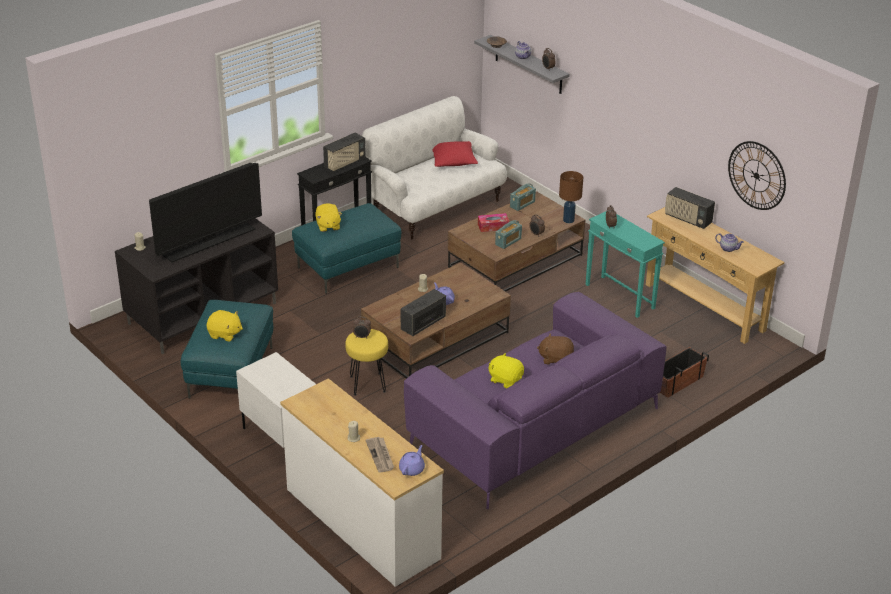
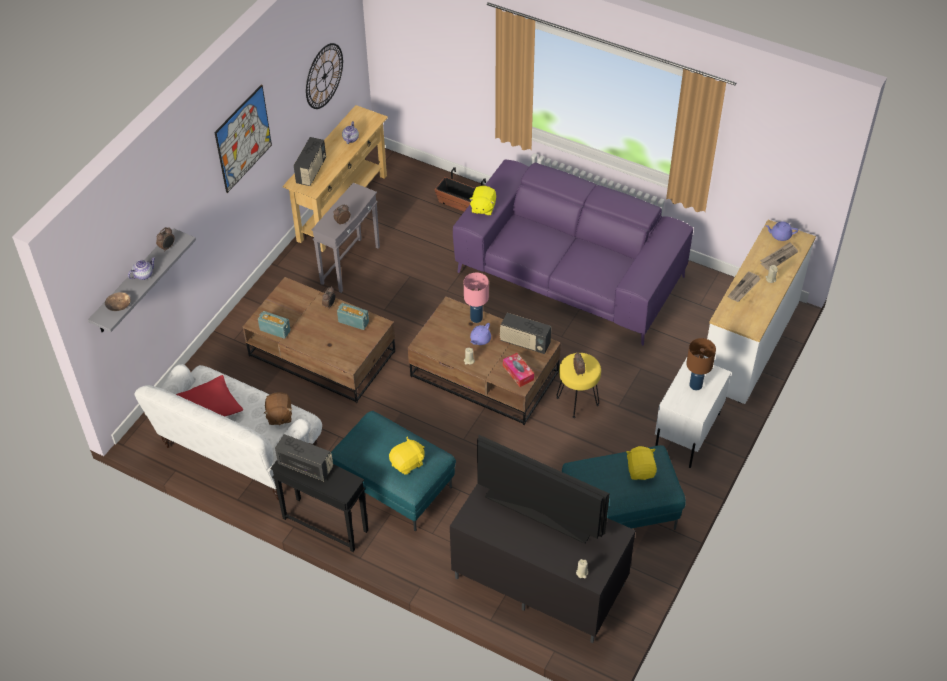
camera: 110 degrees left, 15 degrees up
tissue box [478,213,509,232] -> tissue box moved to [503,353,534,387]
yellow plush toy [489,353,524,388] -> yellow plush toy moved to [469,186,496,216]
brown plush toy [537,334,574,365] -> brown plush toy moved to [264,392,293,425]
brown table lamp [559,171,583,223] -> brown table lamp moved to [686,338,716,390]
turquoise side table [586,210,665,318] -> grey side table [311,183,380,293]
none -> picture [214,84,272,193]
none -> pink table lamp [464,272,489,323]
none -> newspaper [728,271,761,302]

